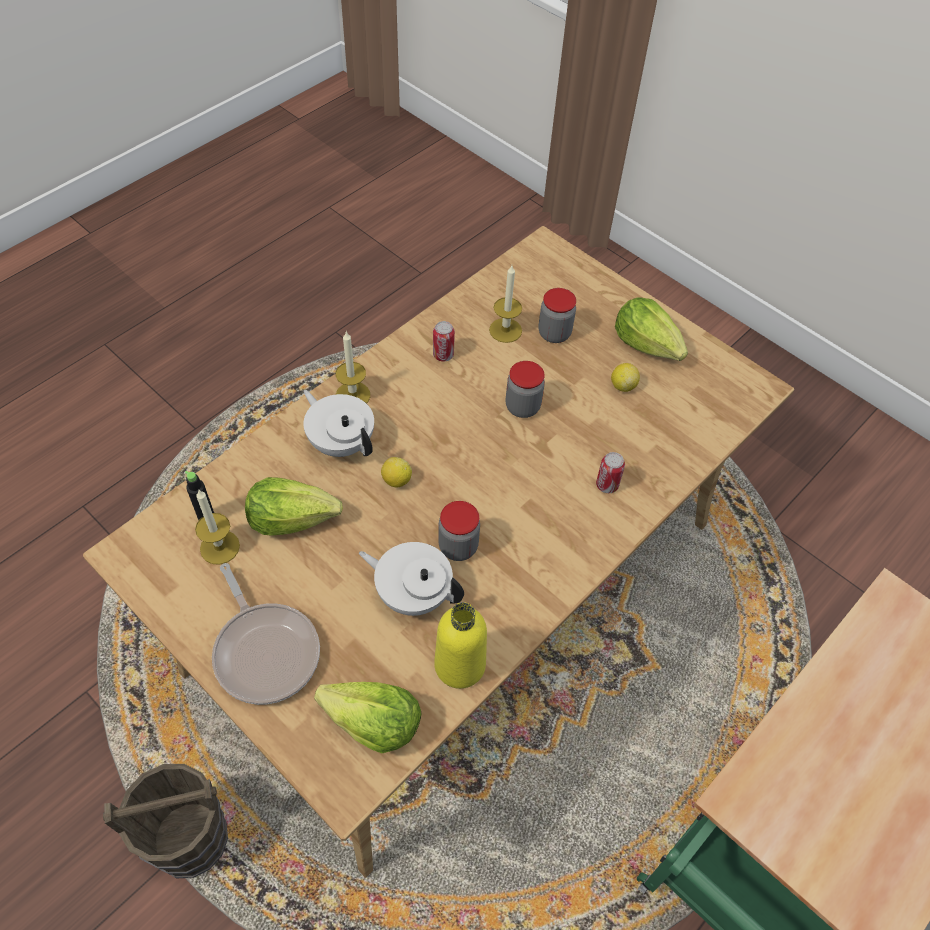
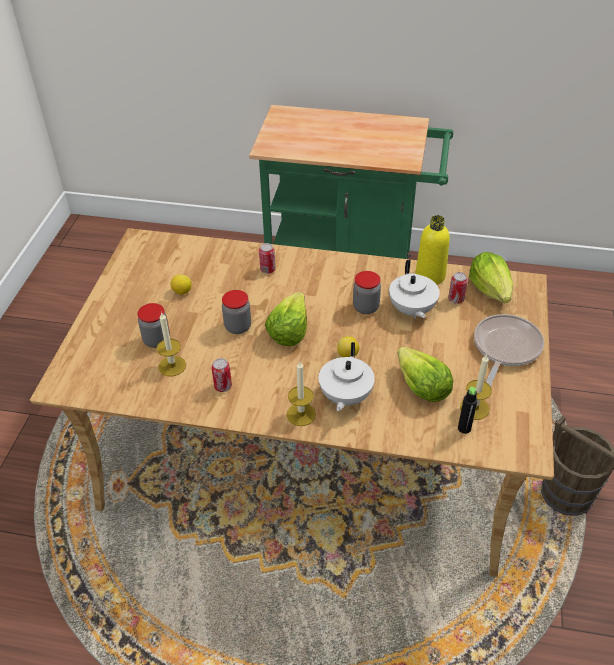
camera: 120 degrees left, 10 degrees down
lettuce [615,298,688,361] -> lettuce moved to [265,292,307,346]
none -> can [448,272,468,304]

